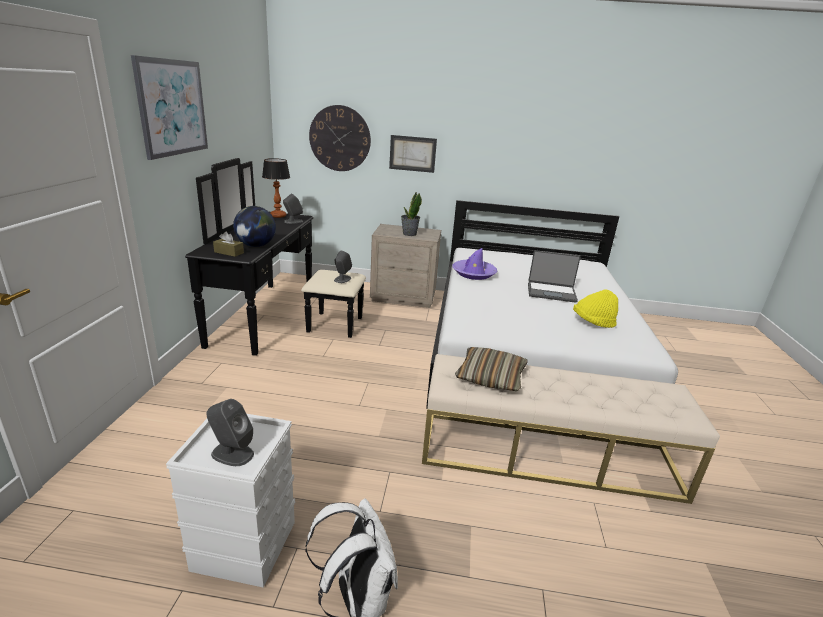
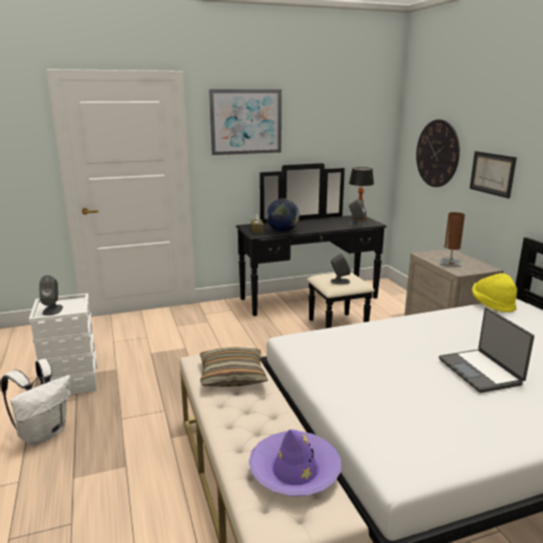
camera: 65 degrees right, 5 degrees down
potted plant [401,192,422,236] -> brown table lamp [440,212,465,267]
purple hat [453,248,497,280] -> purple hat moved to [249,429,341,496]
yellow hat [573,289,618,328] -> yellow hat moved to [472,273,517,313]

